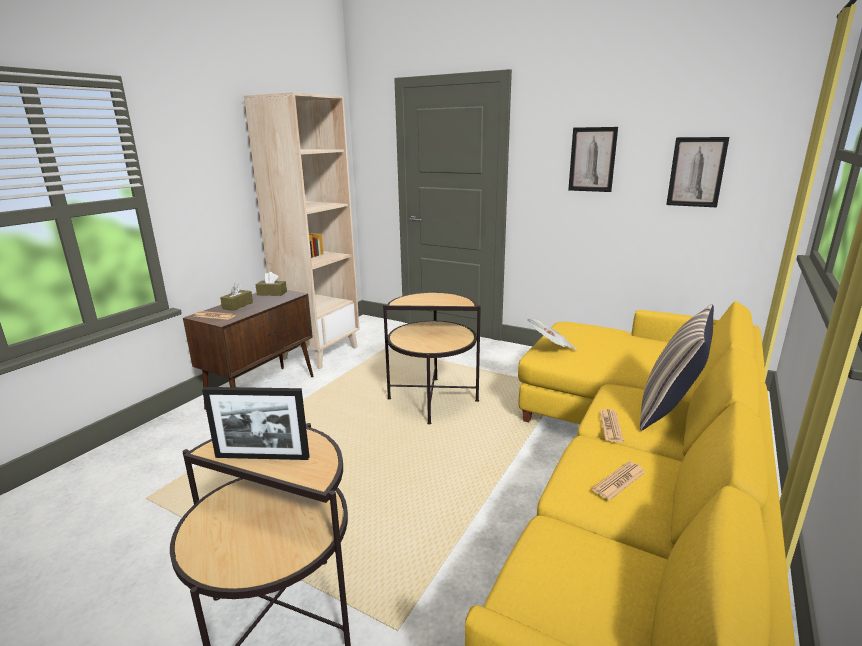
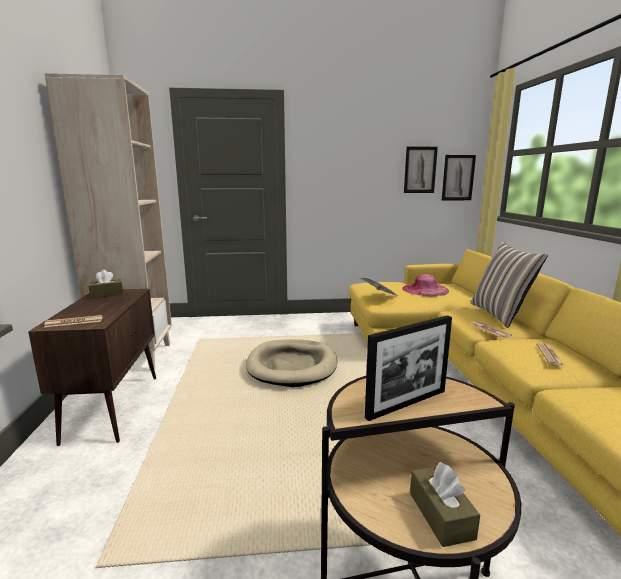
camera: 35 degrees left, 5 degrees down
brown tissue box [220,283,253,311] -> brown tissue box moved to [410,462,480,547]
side table [383,291,481,424] -> beige dog bed [246,339,337,387]
picture [568,127,618,192] -> picture moved to [442,155,476,200]
none -> pink hat [403,274,449,296]

